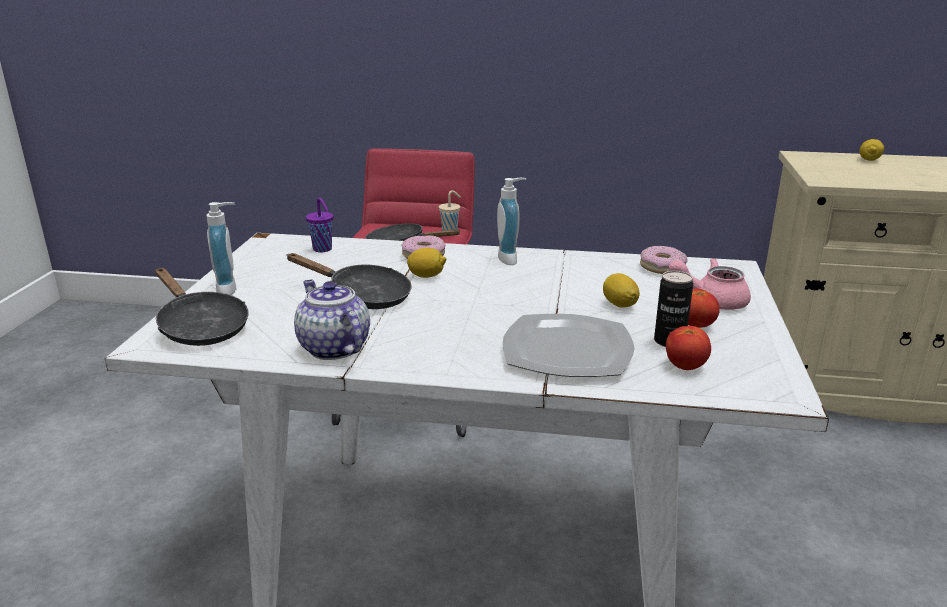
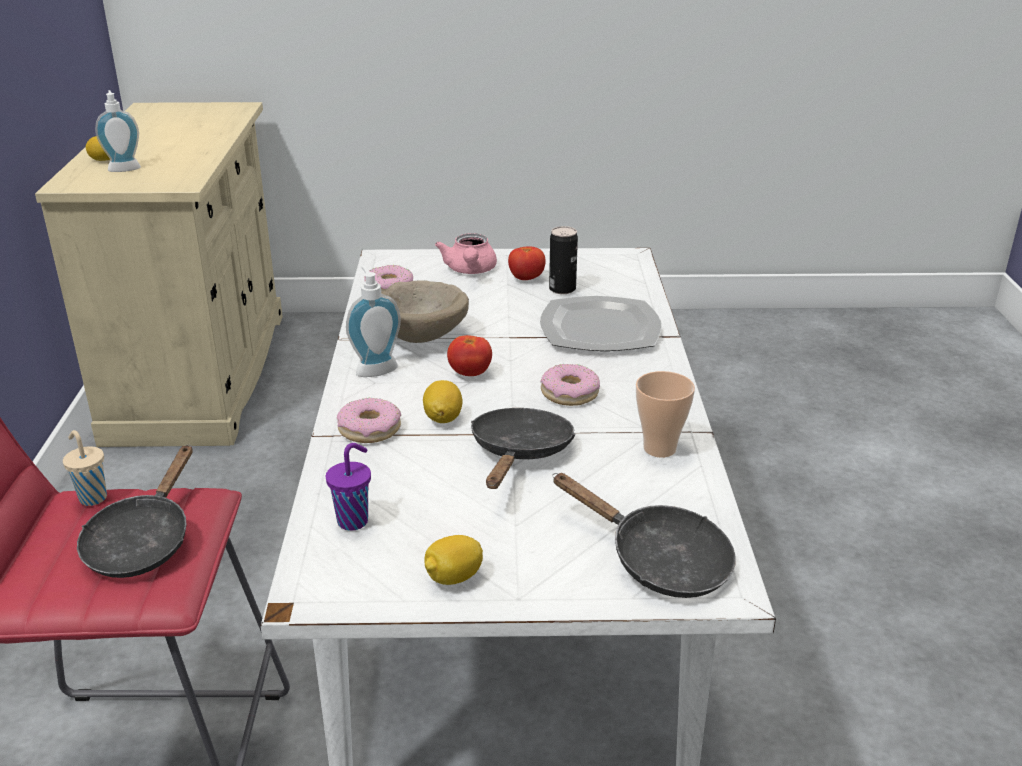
camera: 100 degrees left, 5 degrees up
black frying pan [155,268,249,346] -> black frying pan turned 90 degrees clockwise [552,473,736,598]
soap dispenser [206,202,237,295] -> soap dispenser moved to [95,90,141,172]
teapot [294,279,370,360] -> cup [636,371,695,458]
lemon [603,273,640,308] -> lemon moved to [424,535,483,585]
tomato [666,326,711,370] -> tomato moved to [447,335,492,376]
none -> beige bowl [381,280,469,343]
none -> donut [540,364,600,406]

